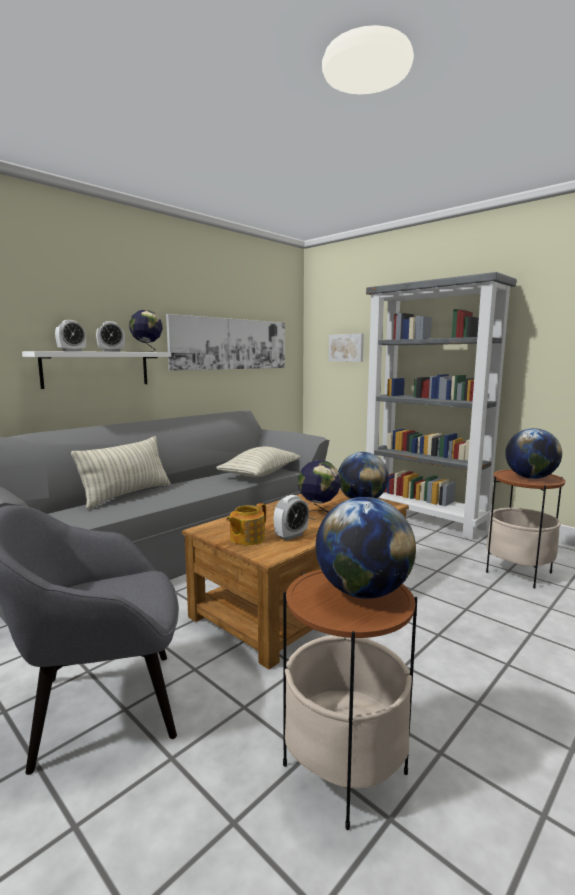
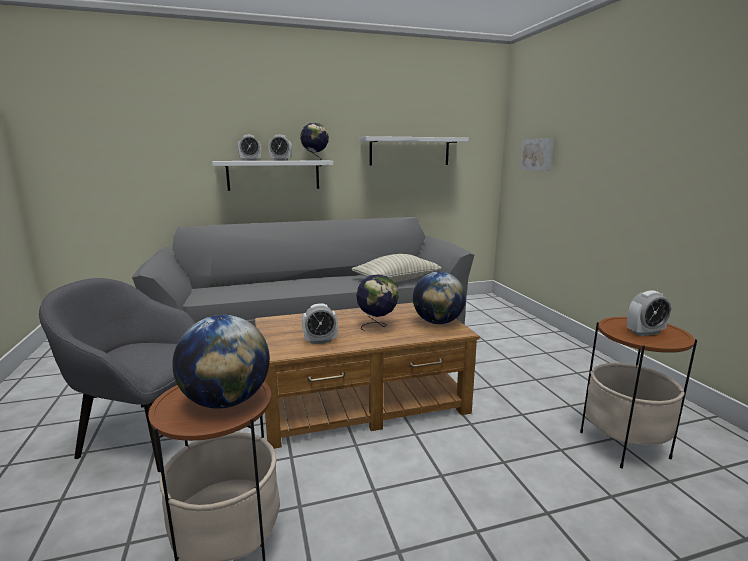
camera: 30 degrees right, 5 degrees up
pillow [71,436,171,510] -> none
picture [166,314,285,371] -> white shelf [360,136,469,165]
teapot [226,503,266,545] -> none
grey bookcase [366,272,516,540] -> none
globe [505,428,562,479] -> alarm clock [627,291,671,336]

